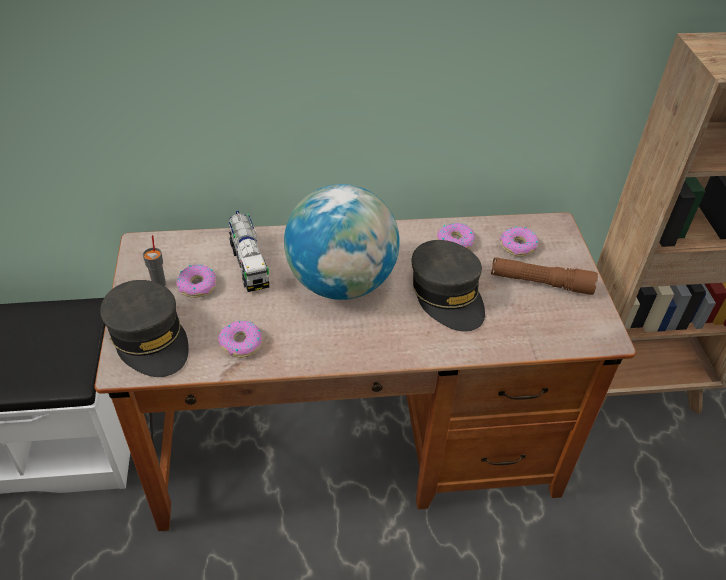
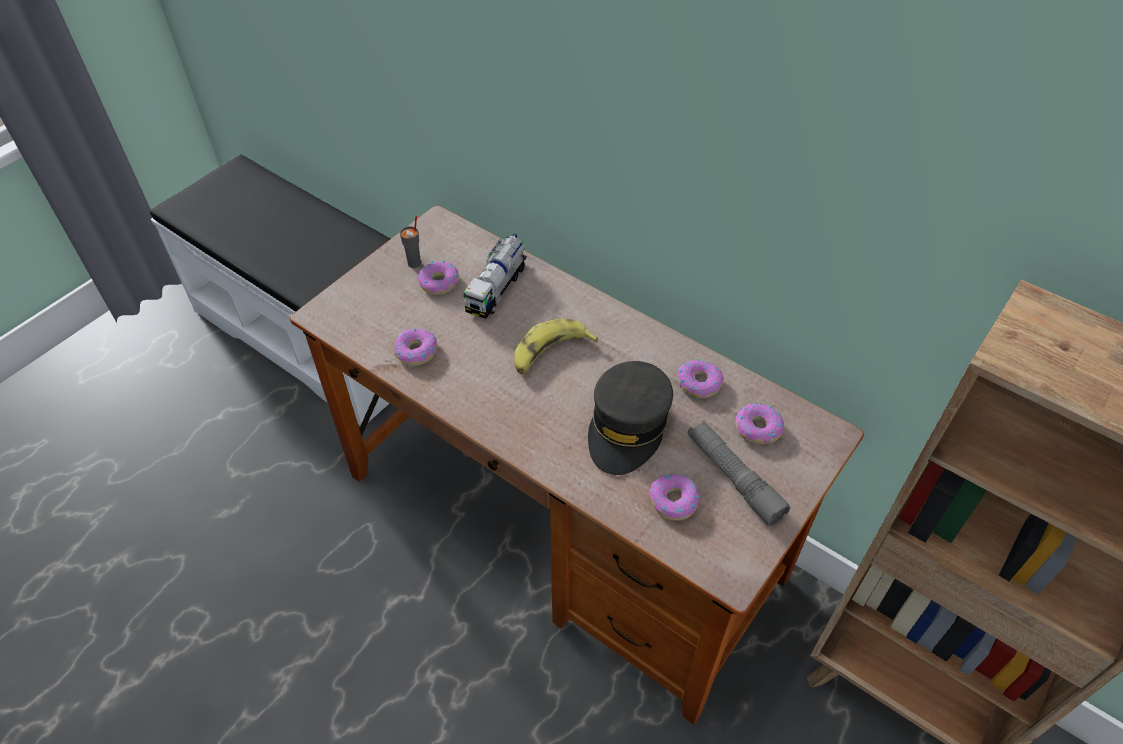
camera: 45 degrees right, 5 degrees up
grey cap [100,280,188,377] -> none
globe [284,184,400,300] -> banana [514,319,598,375]
brown flashlight [491,257,598,295] -> grey flashlight [688,420,791,526]
none -> donut [650,474,699,521]

